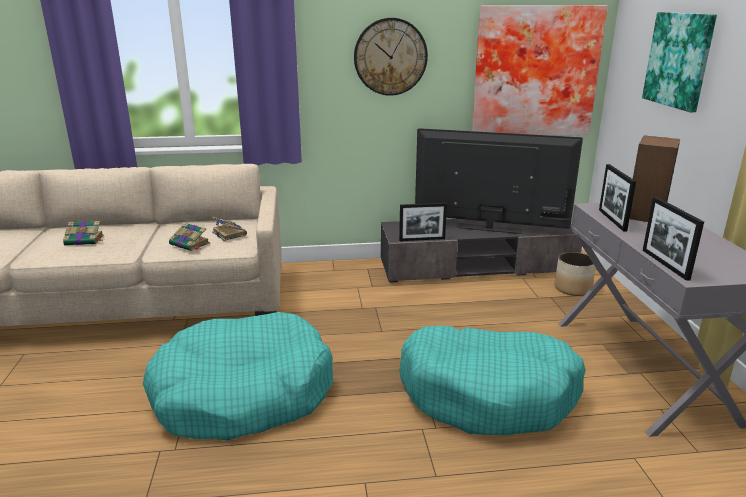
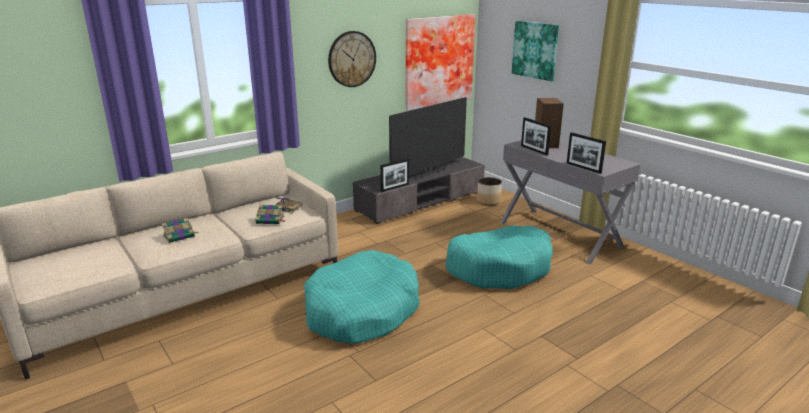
camera: 30 degrees left, 0 degrees up
television [415,128,583,234] -> television turned 150 degrees clockwise [389,97,467,179]

